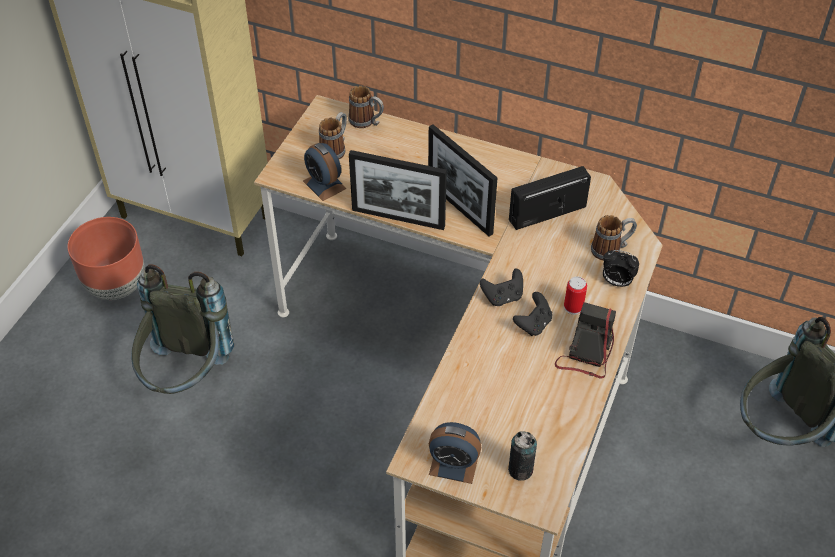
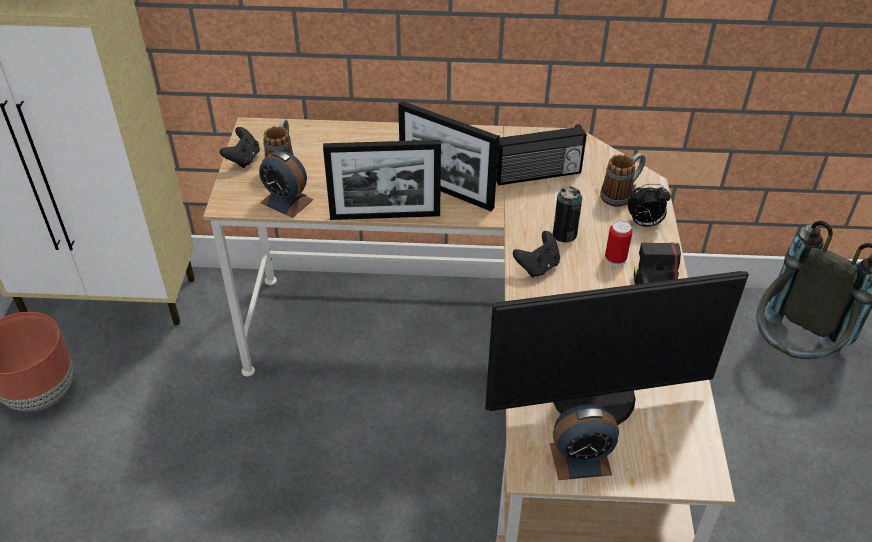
camera: 20 degrees left, 5 degrees down
grey backpack [131,264,234,394] -> none
mug [348,85,384,128] -> none
can [508,431,537,481] -> can moved to [553,186,582,243]
radio [509,166,591,230] -> radio turned 150 degrees counterclockwise [496,124,587,185]
black game controller [513,292,552,336] -> black game controller moved to [220,127,260,168]
none -> monitor [485,271,749,425]

